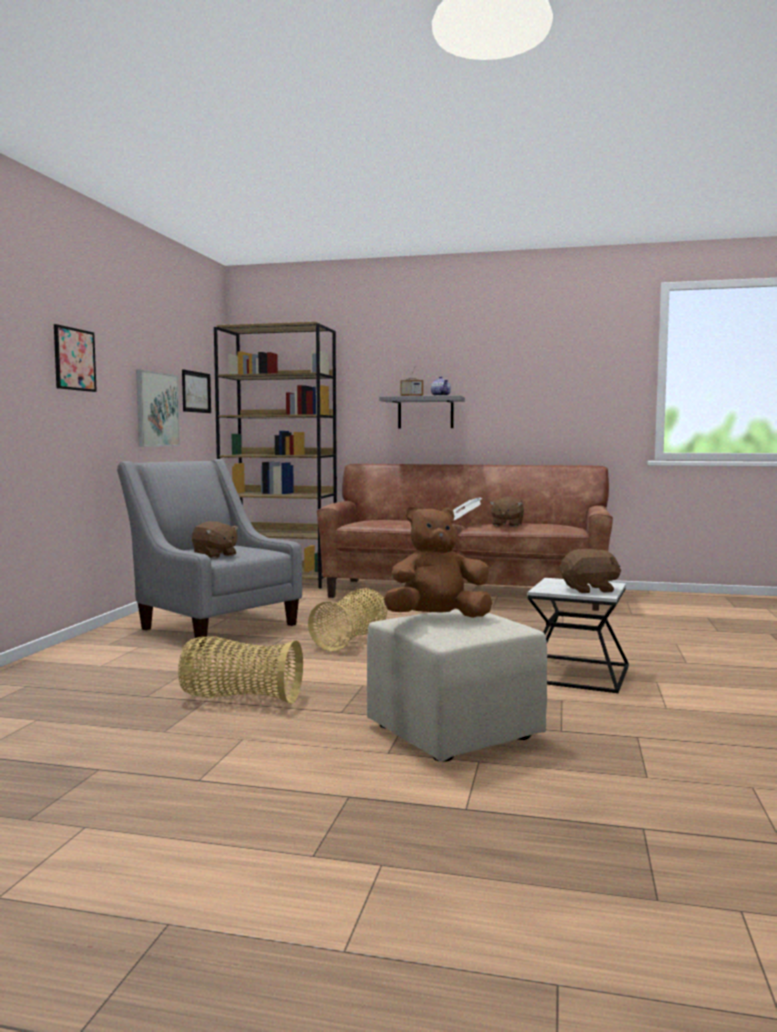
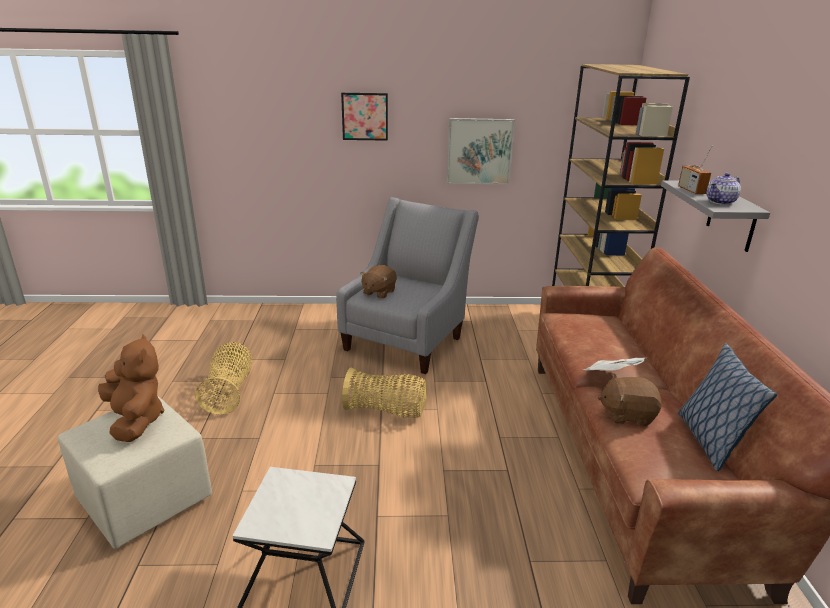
camera: 75 degrees right, 20 degrees up
picture [182,369,211,413] -> none
brown plush toy [560,549,621,593] -> none
none -> pillow [678,343,777,471]

